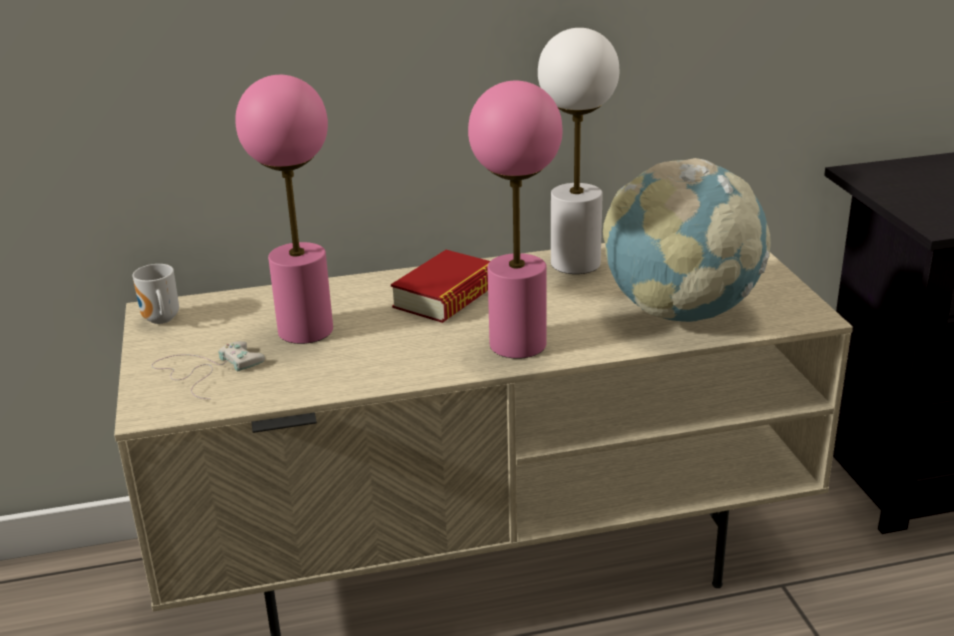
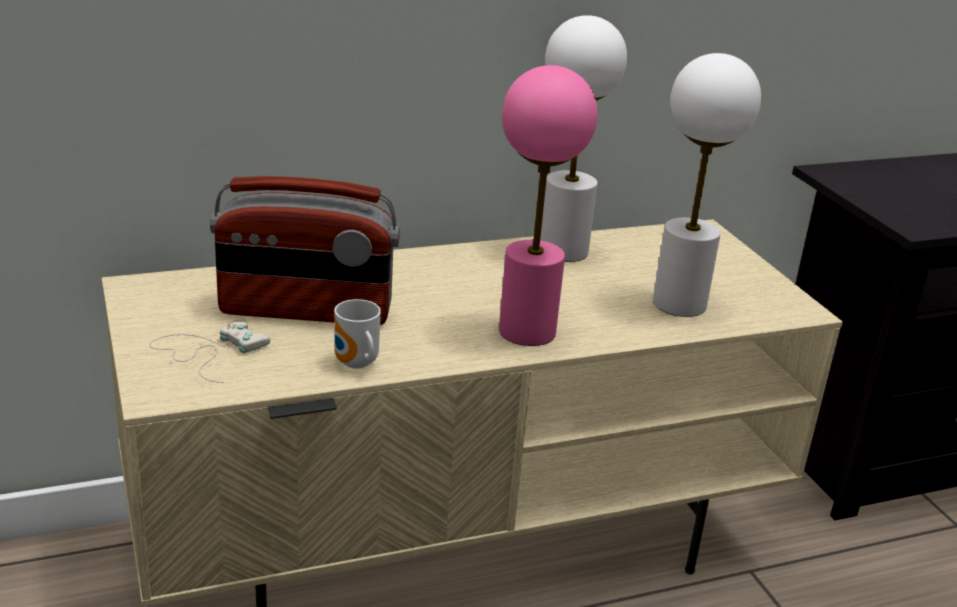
camera: 10 degrees left, 0 degrees up
mug [132,264,179,324] -> mug moved to [334,299,381,369]
pink table lamp [235,75,333,344] -> radio [210,176,400,325]
book [391,250,490,323] -> none
globe [603,158,771,322] -> white table lamp [653,53,761,317]

